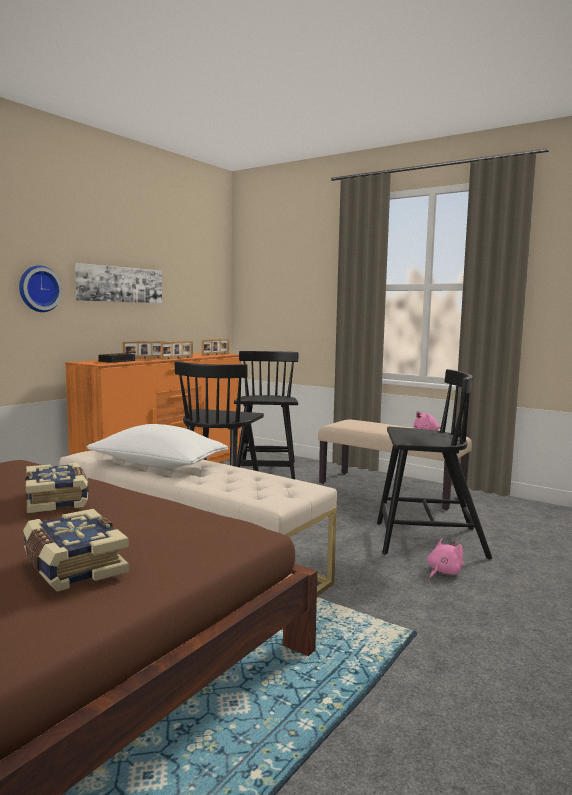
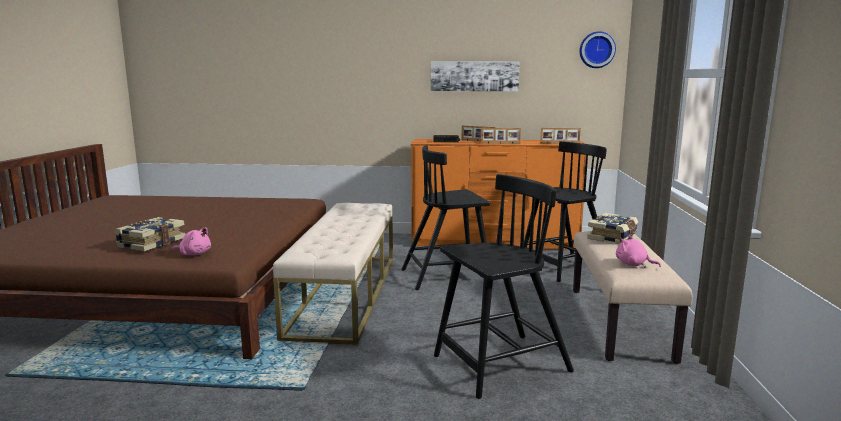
camera: 60 degrees right, 5 degrees up
wall clock [19,265,62,312] -> wall clock moved to [580,31,616,68]
book [25,462,89,513] -> book moved to [587,213,638,244]
white pillow [87,424,228,468] -> none
black chair [377,369,492,559] -> black chair turned 90 degrees counterclockwise [434,174,574,399]
pink plush toy [428,539,464,579] -> pink plush toy moved to [172,227,211,255]

